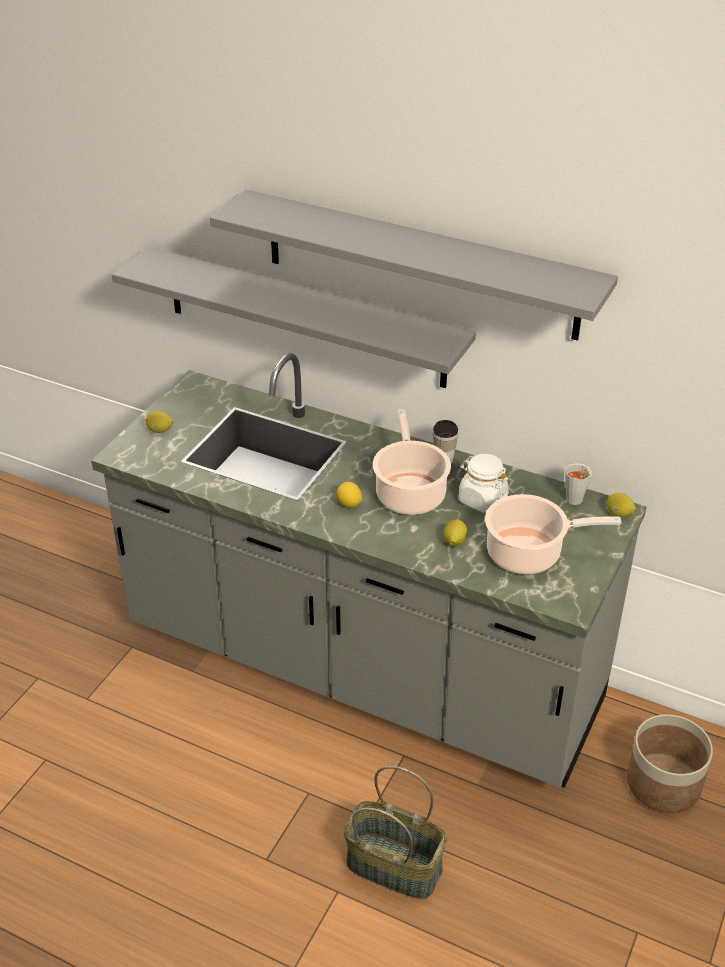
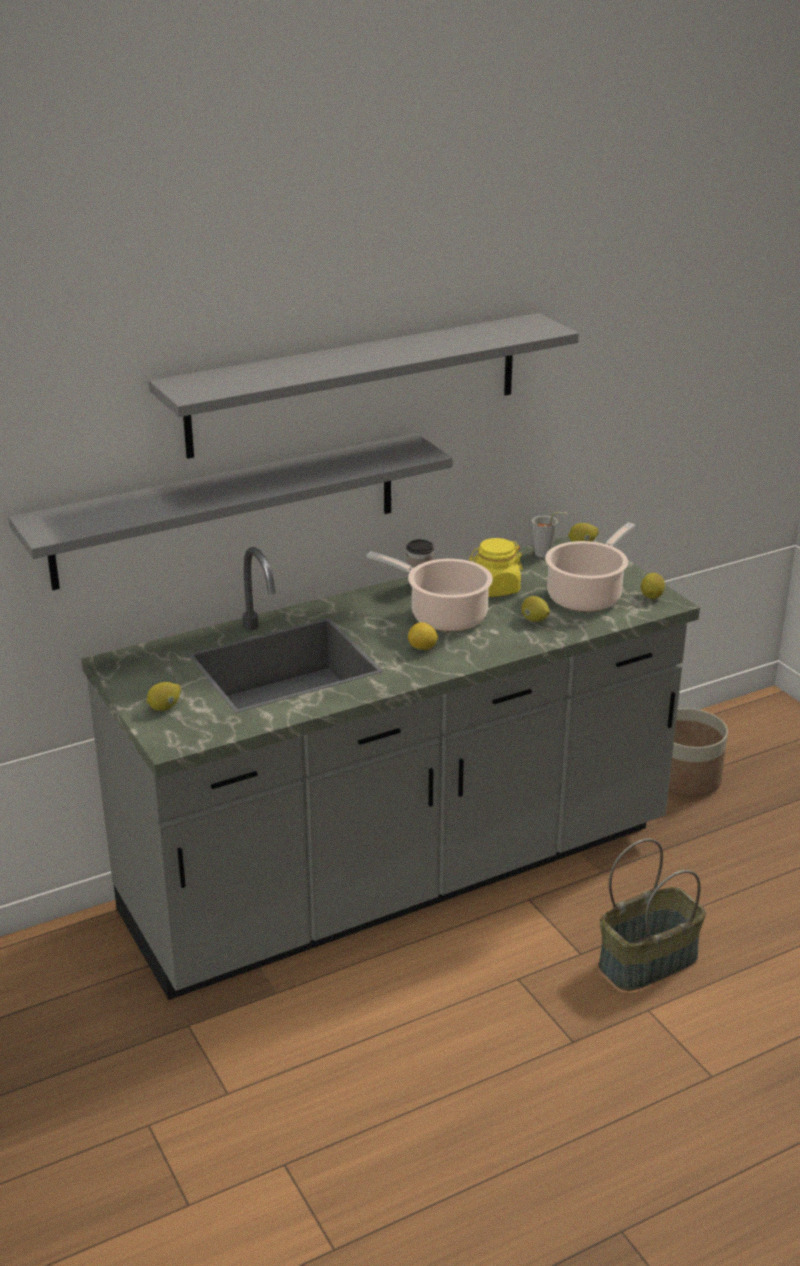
camera: 55 degrees left, 10 degrees down
white jar [459,454,509,513] -> yellow jar [469,538,523,597]
none -> lemon [641,573,665,599]

